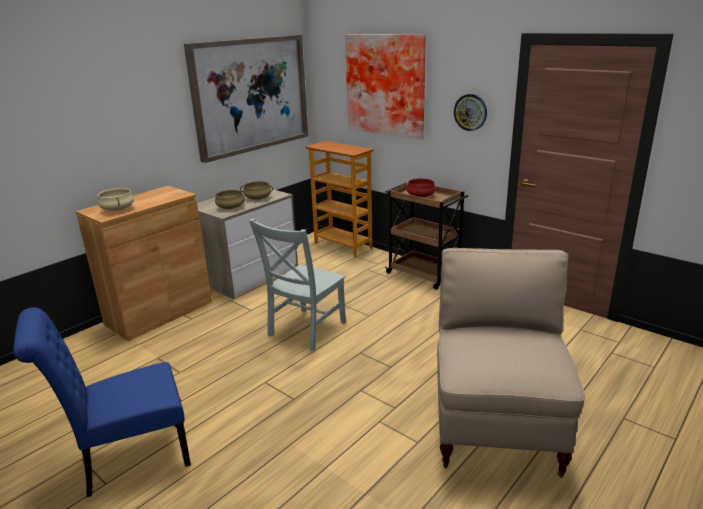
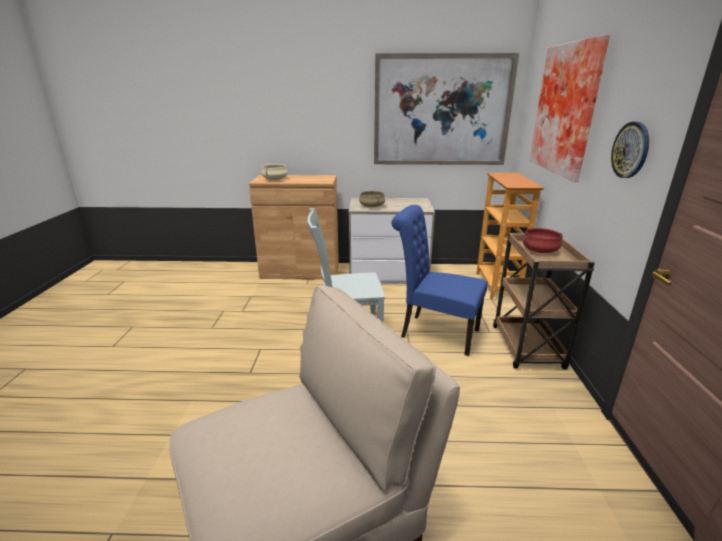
camera: 50 degrees right, 0 degrees up
blue chair [13,307,191,497] -> blue chair moved to [391,205,488,356]
beige cooking pot [240,181,273,200] -> none

